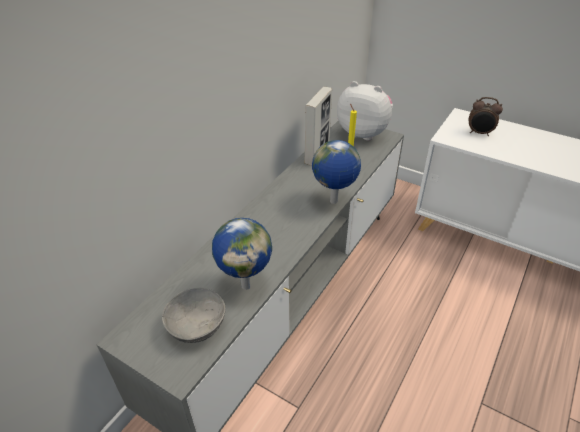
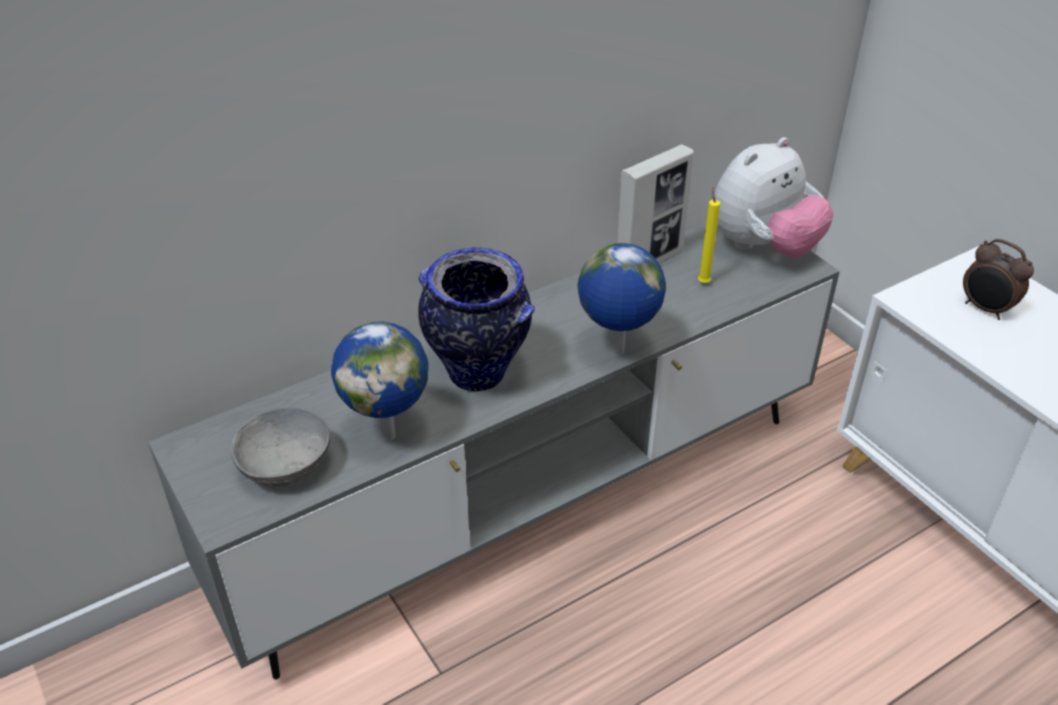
camera: 25 degrees right, 0 degrees up
plush toy [337,81,393,141] -> plush toy turned 90 degrees clockwise [714,137,834,258]
none -> vase [418,248,535,392]

